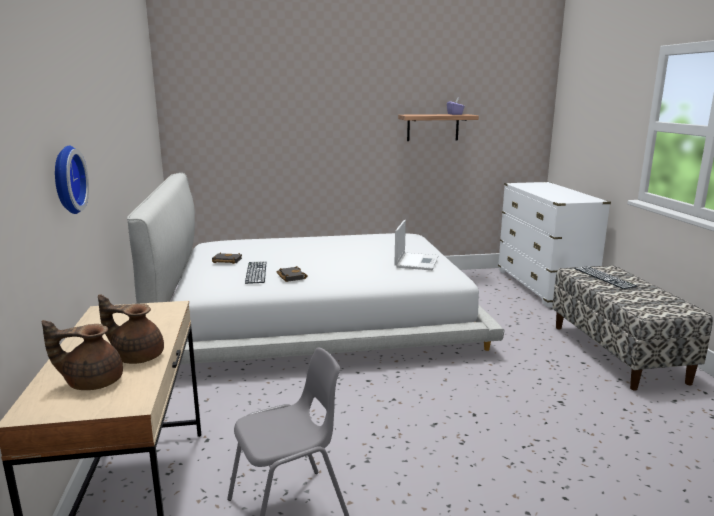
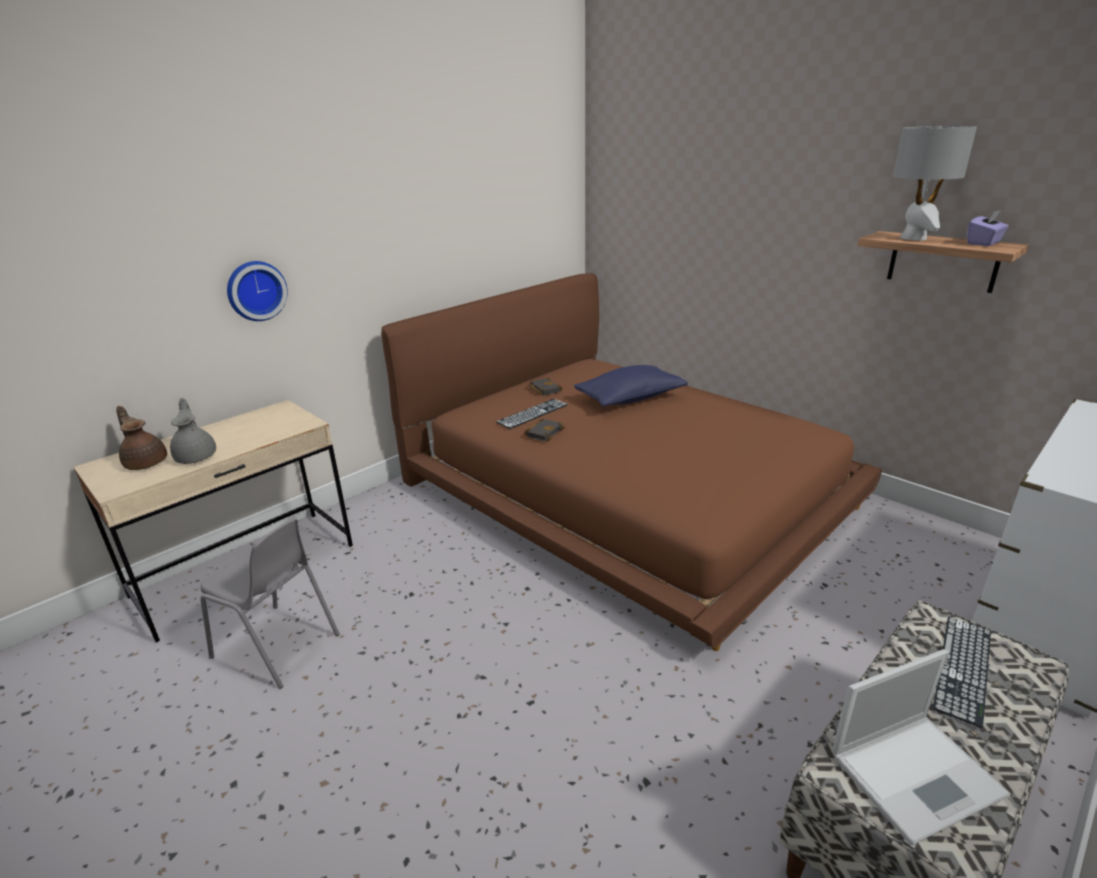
camera: 55 degrees right, 10 degrees up
brown teapot [98,294,164,364] -> grey teapot [170,398,216,464]
white bed [127,173,505,364] -> brown bed [381,273,882,651]
laptop [394,220,439,270] -> laptop moved to [832,649,1011,845]
none -> blue pillow [574,365,688,406]
none -> grey table lamp [893,126,977,241]

